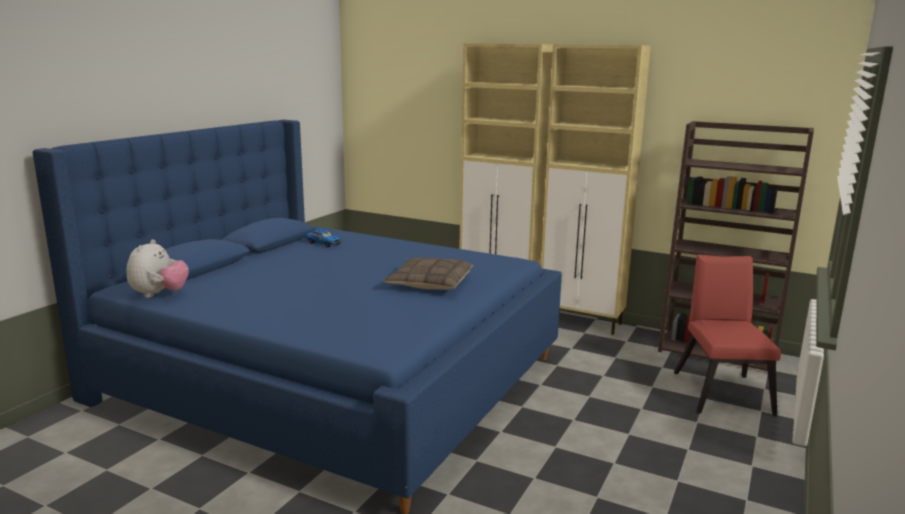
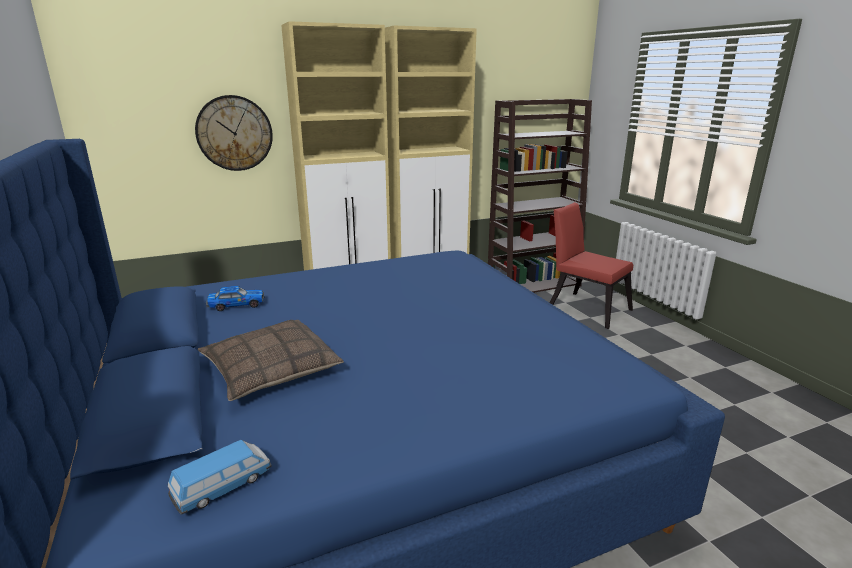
camera: 50 degrees left, 5 degrees up
plush toy [127,239,189,298] -> toy car [168,440,272,514]
pillow [383,258,473,290] -> pillow moved to [198,320,344,401]
none -> wall clock [195,95,273,171]

